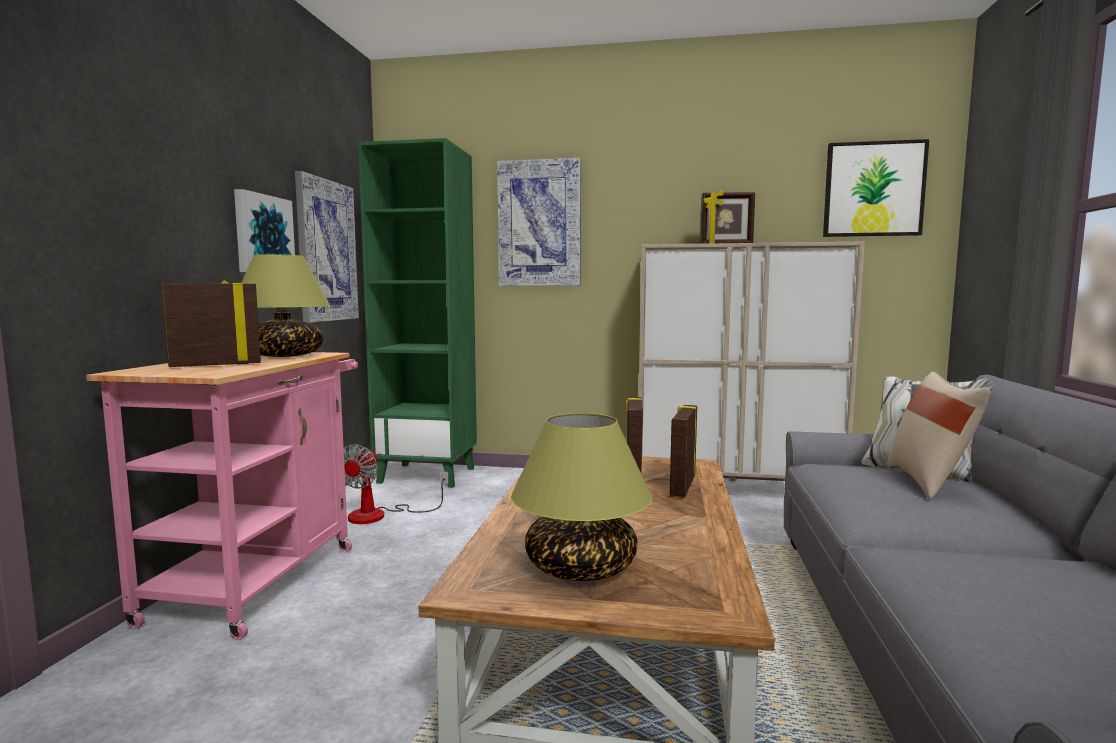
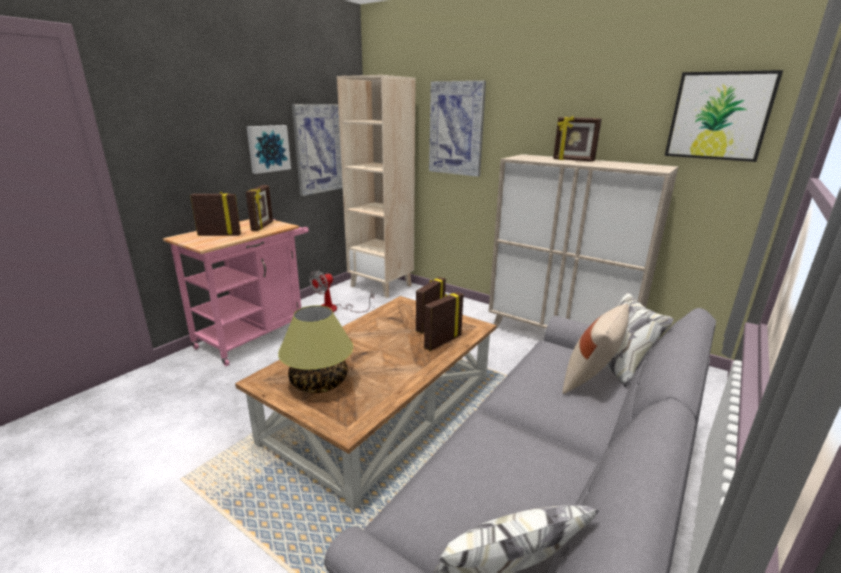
camera: 25 degrees right, 15 degrees up
table lamp [242,254,331,357] -> picture frame [246,185,273,231]
green bookcase [358,138,477,488] -> beige bookcase [337,75,416,298]

